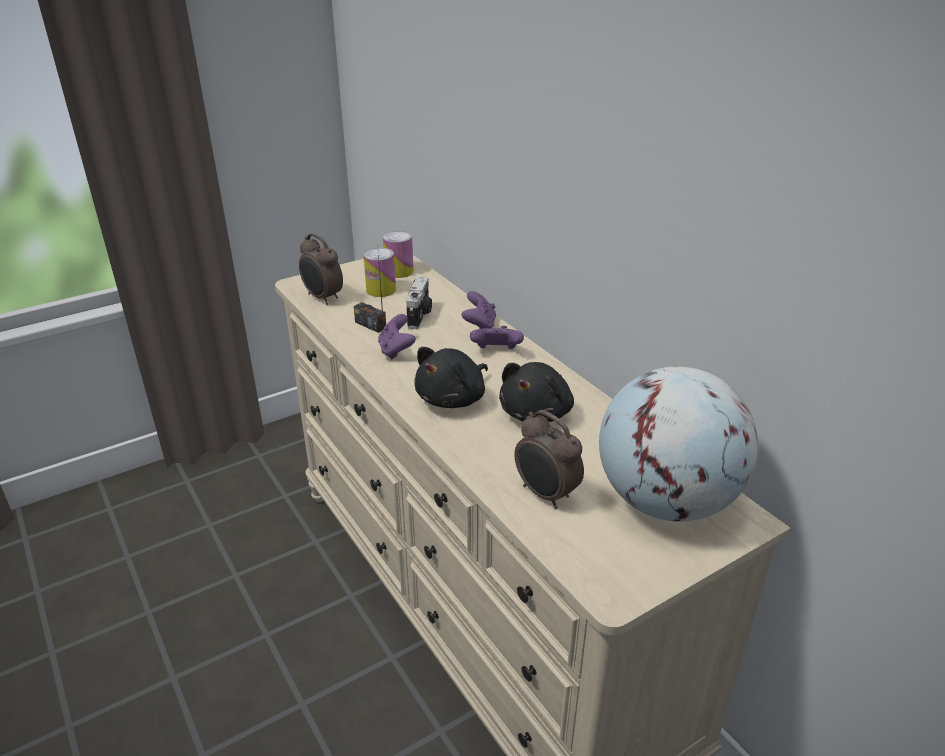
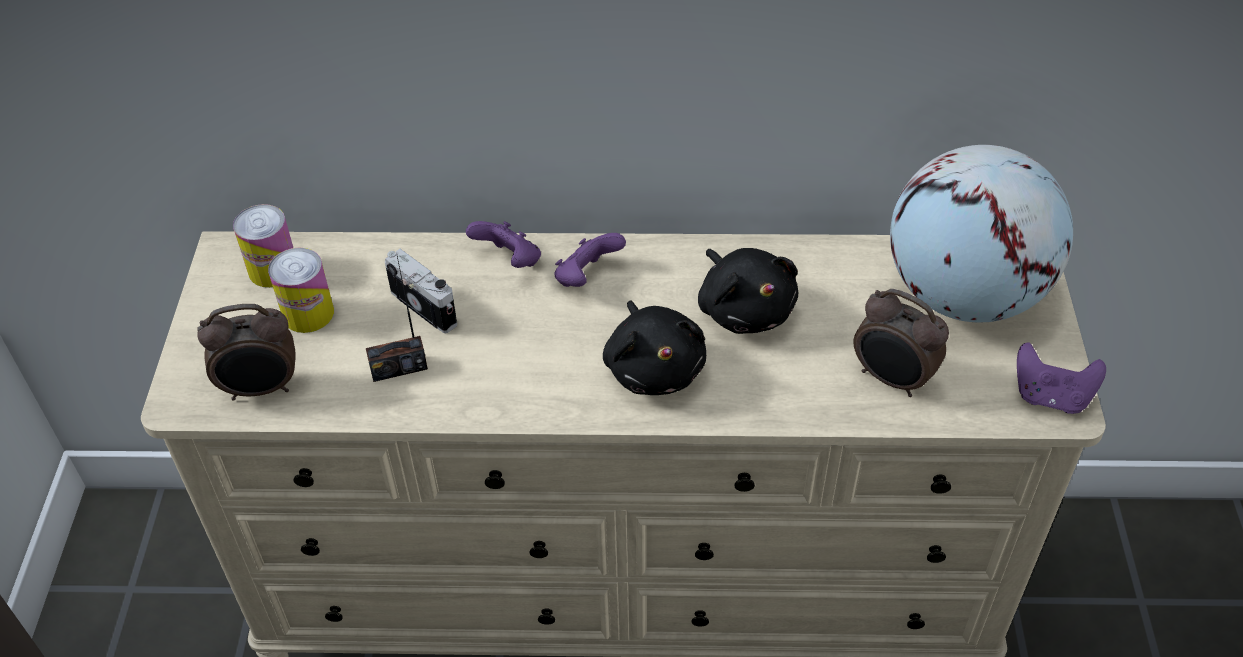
camera: 55 degrees left, 15 degrees up
purple game controller [378,314,416,359] -> purple game controller moved to [1017,342,1106,414]
alarm clock [514,410,584,509] -> alarm clock turned 45 degrees clockwise [853,289,949,397]

